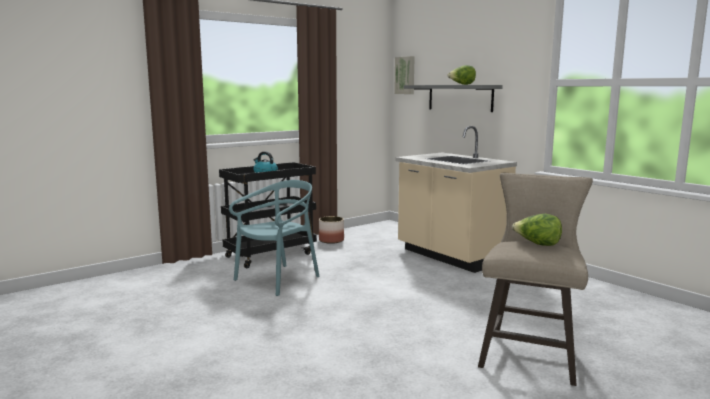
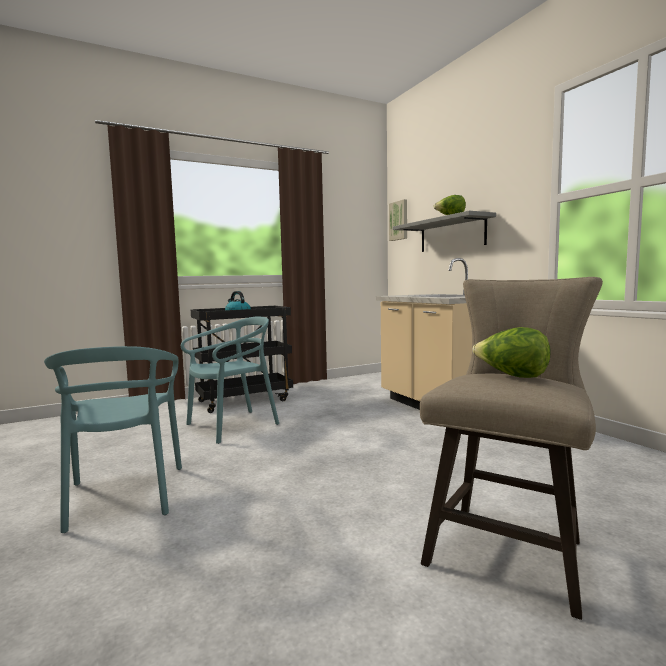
camera: 10 degrees right, 5 degrees down
planter [319,216,344,244] -> none
none -> turquoise chair [44,346,182,533]

